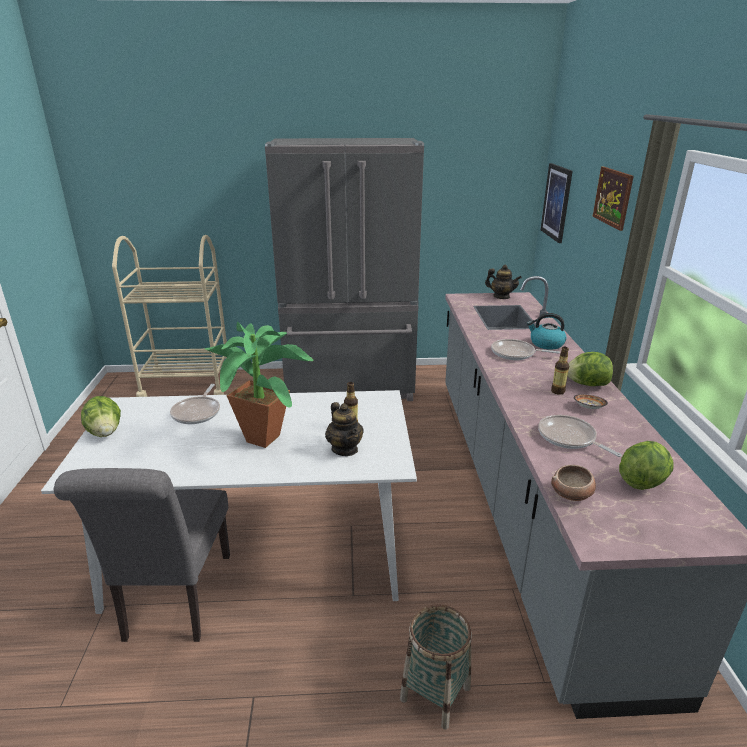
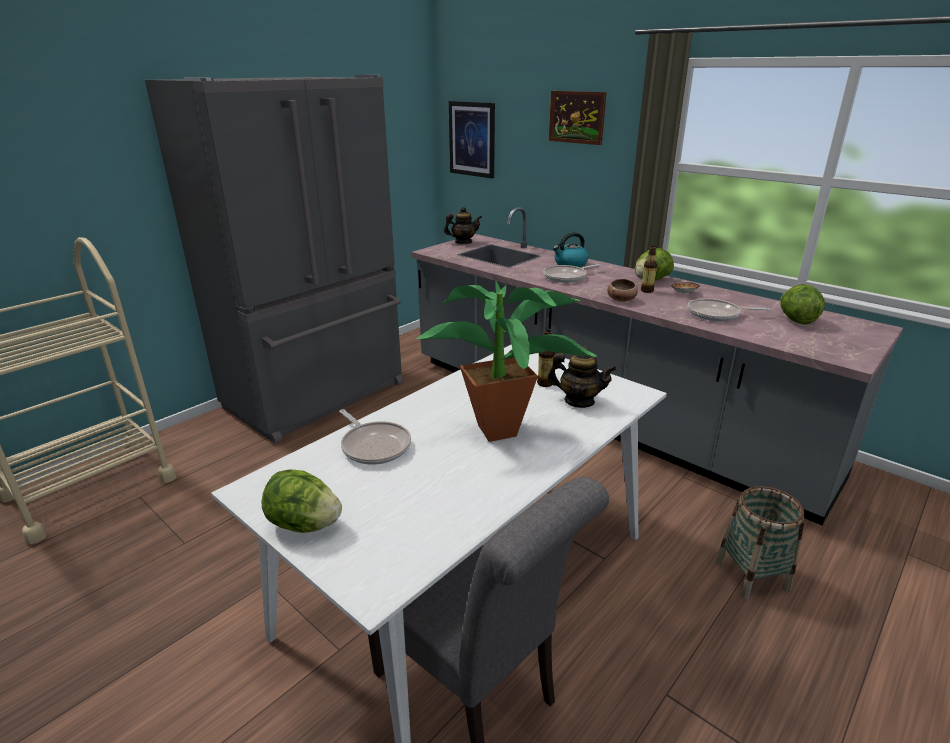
camera: 45 degrees left, 0 degrees up
bowl [551,465,596,501] -> bowl moved to [607,279,638,302]

